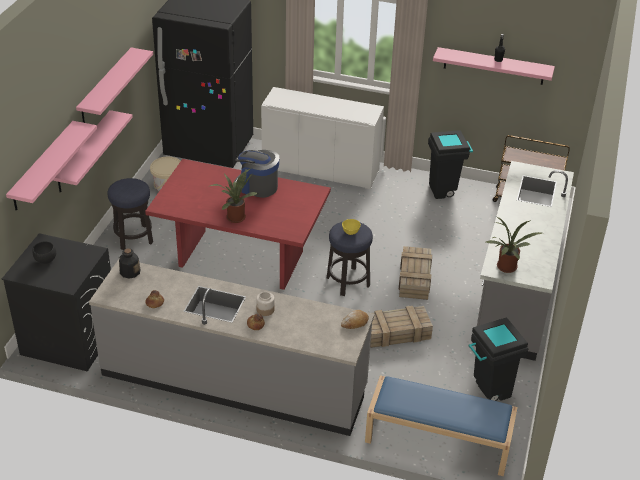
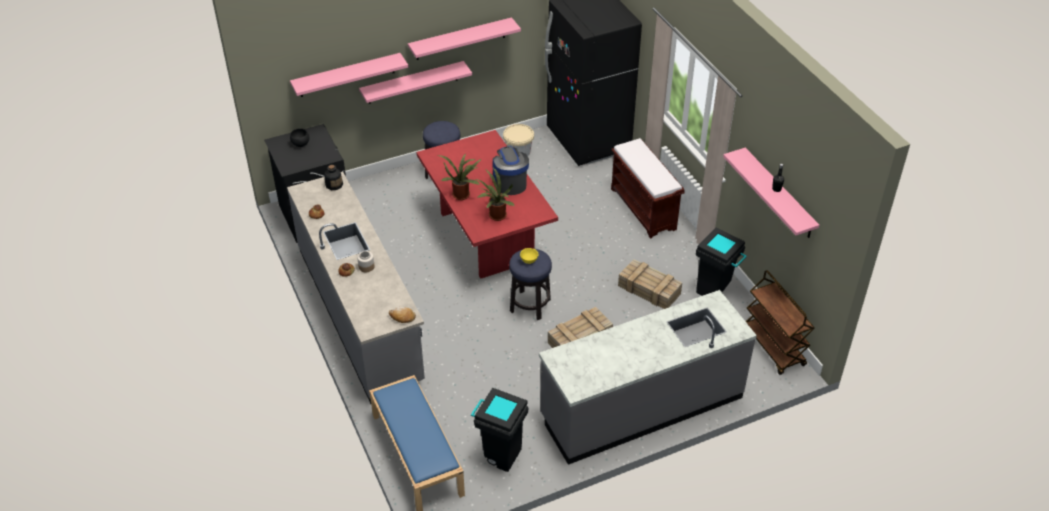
camera: 50 degrees right, 5 degrees up
white cabinet [261,87,384,189] -> brown bench [611,138,685,239]
crate [370,306,433,348] -> crate moved to [618,259,682,309]
potted plant [486,217,542,273] -> potted plant moved to [476,167,515,221]

